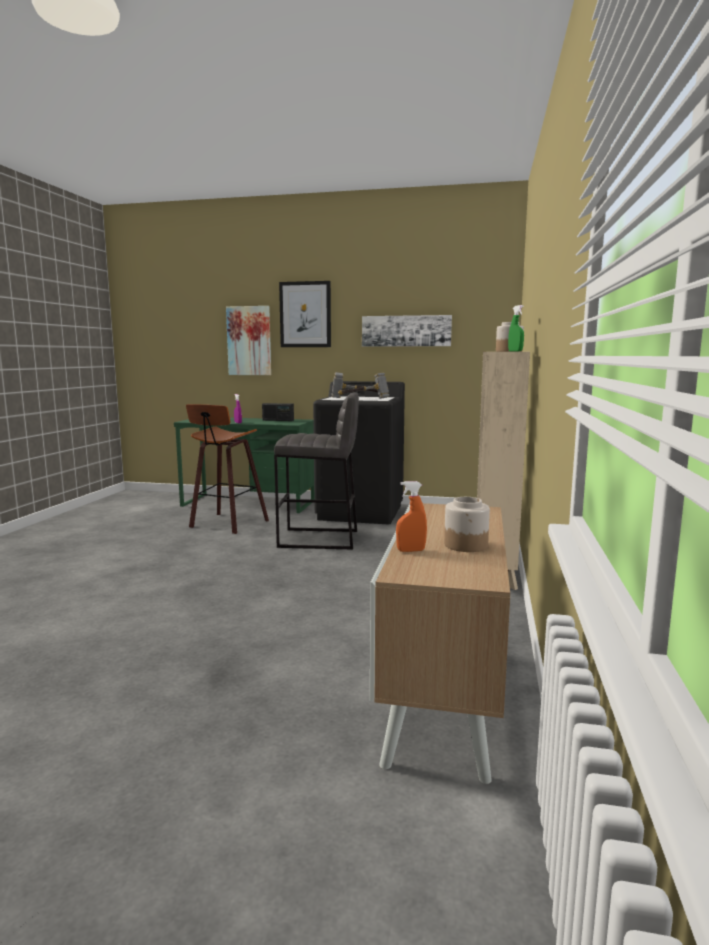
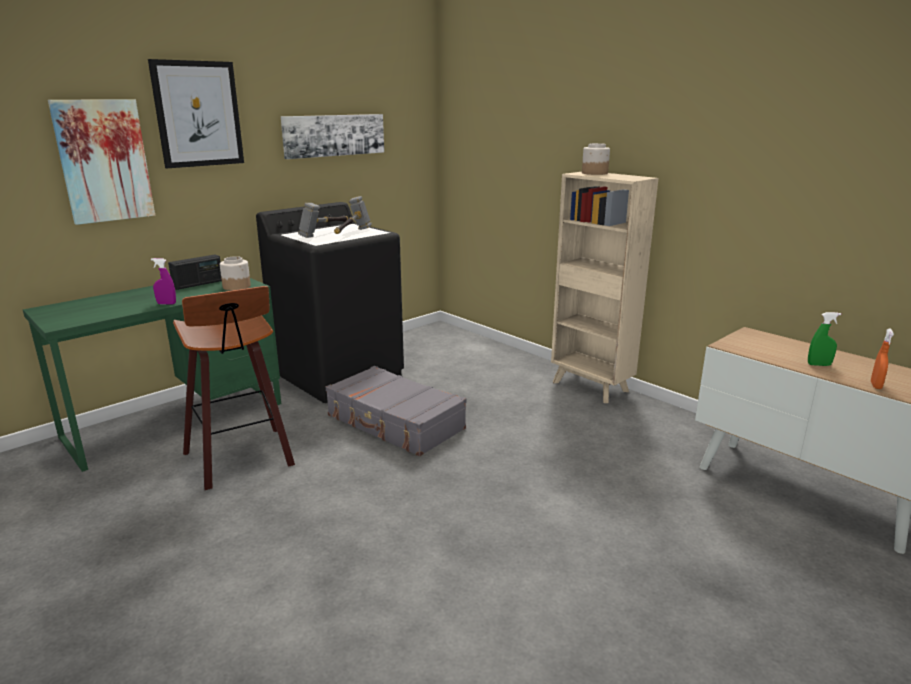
camera: 55 degrees left, 10 degrees up
grey stool [274,392,359,549] -> grey suitcase [326,366,466,457]
jar [444,497,490,552] -> jar moved to [220,256,251,291]
green spray bottle [508,305,524,352] -> green spray bottle moved to [808,312,841,366]

